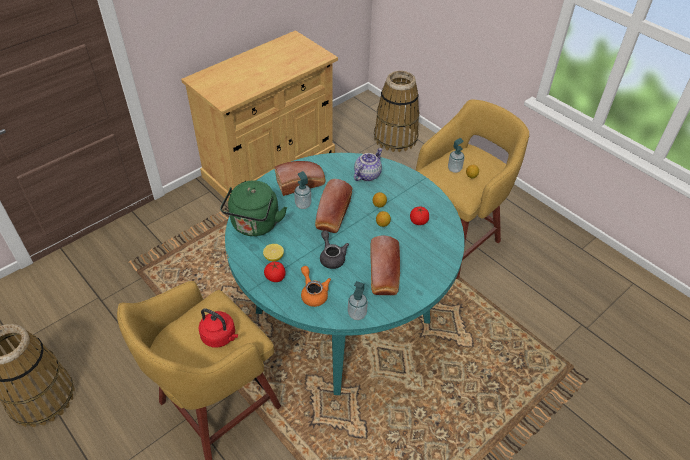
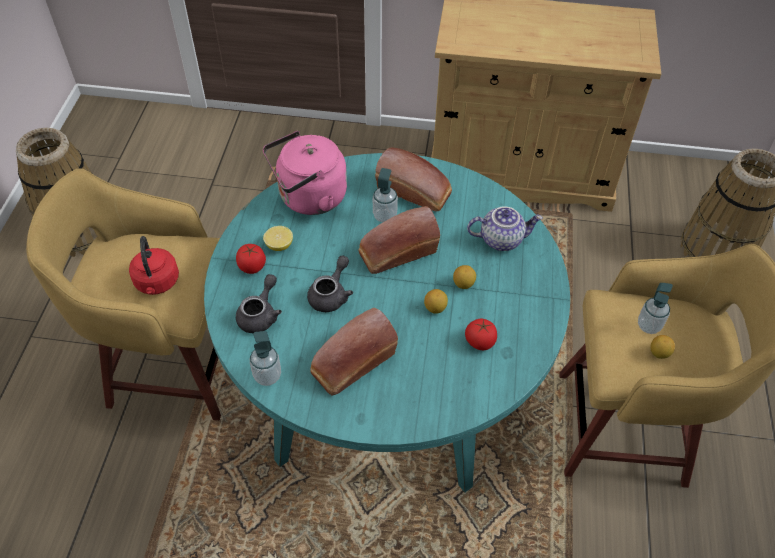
camera: 50 degrees right, 5 degrees up
green kettle [220,180,287,236] -> pink kettle [263,131,347,215]
orange teapot [301,266,331,307] -> grey teapot [236,274,282,333]

